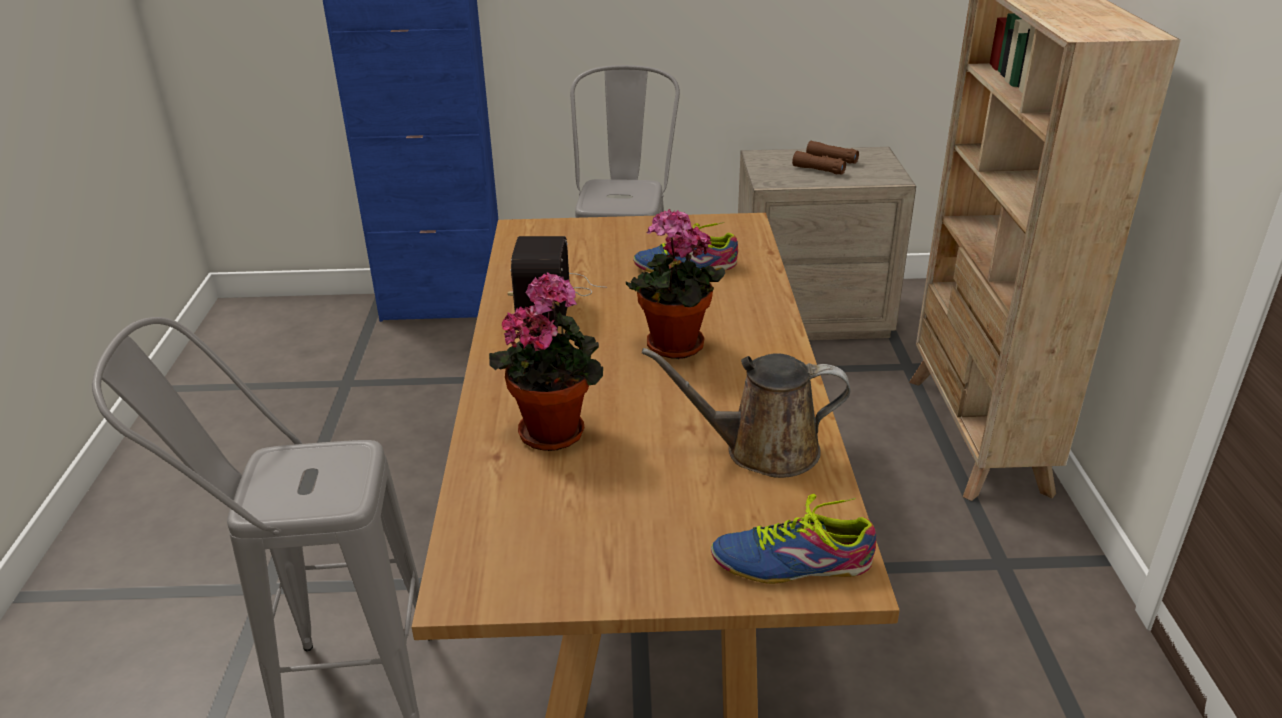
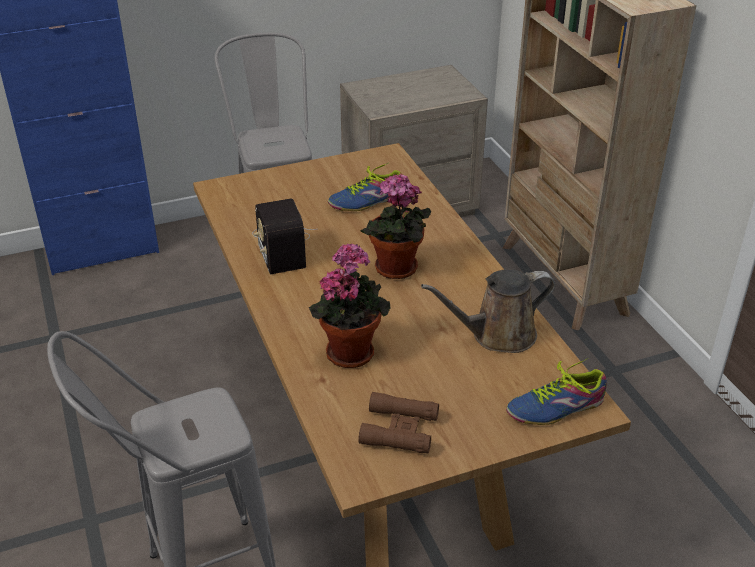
camera: 20 degrees left, 5 degrees up
brown binoculars [792,141,859,175] -> brown binoculars moved to [358,392,439,453]

